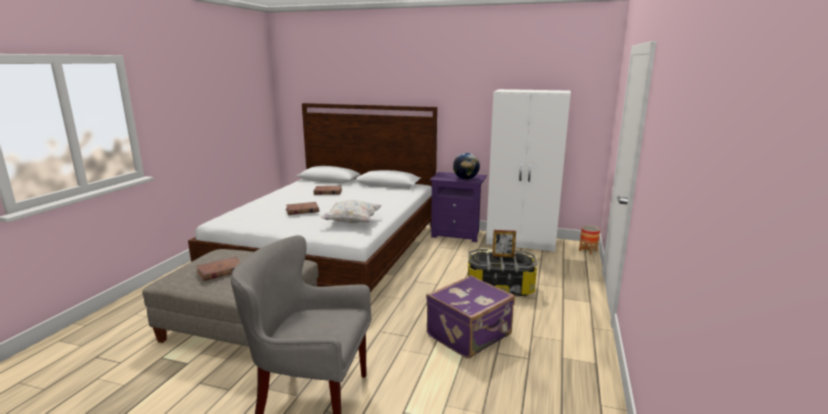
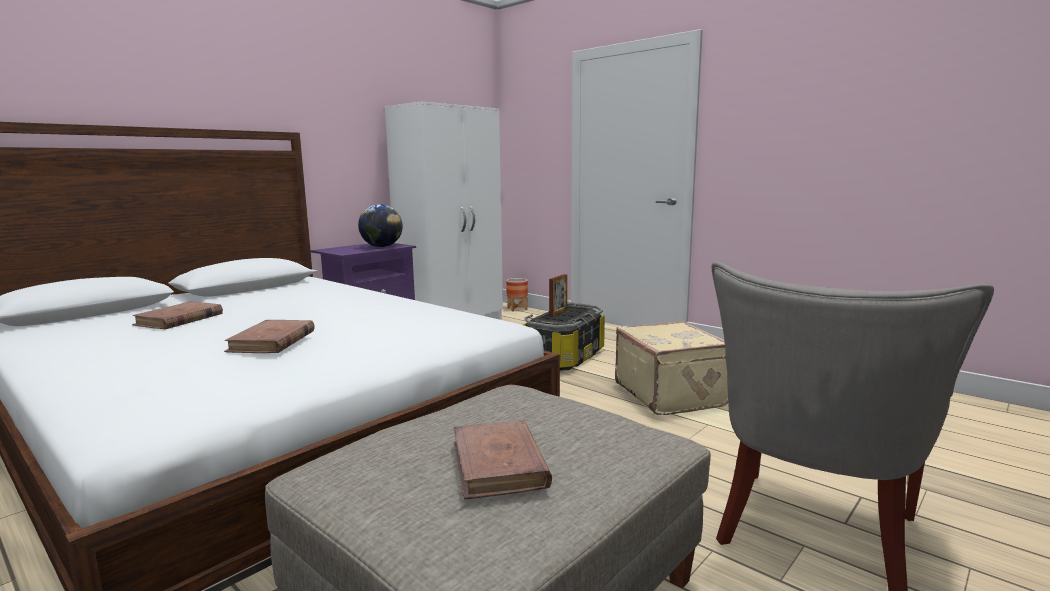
camera: 65 degrees left, 5 degrees down
white pillow [320,200,382,223] -> none
purple suitcase [426,275,515,358] -> beige suitcase [615,321,728,415]

